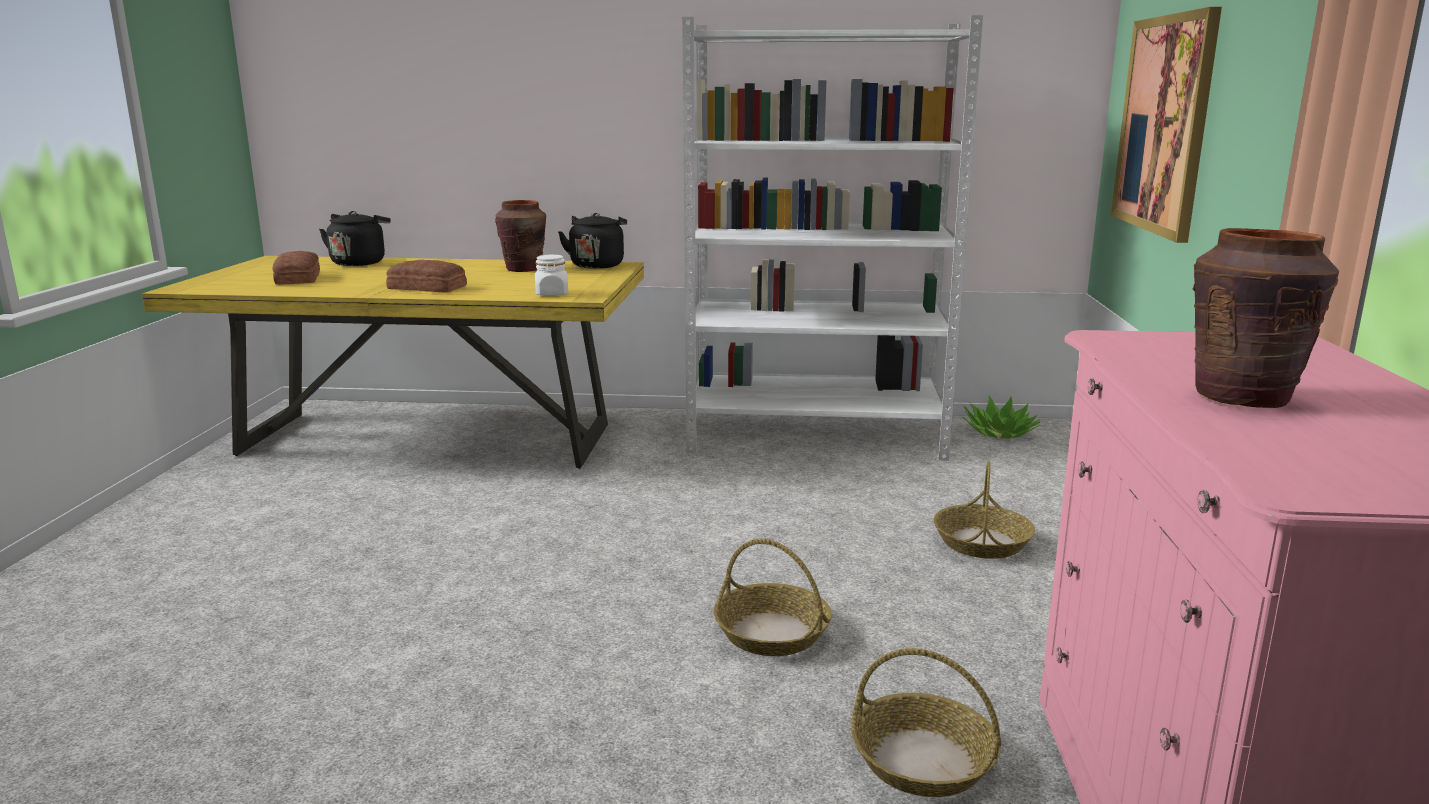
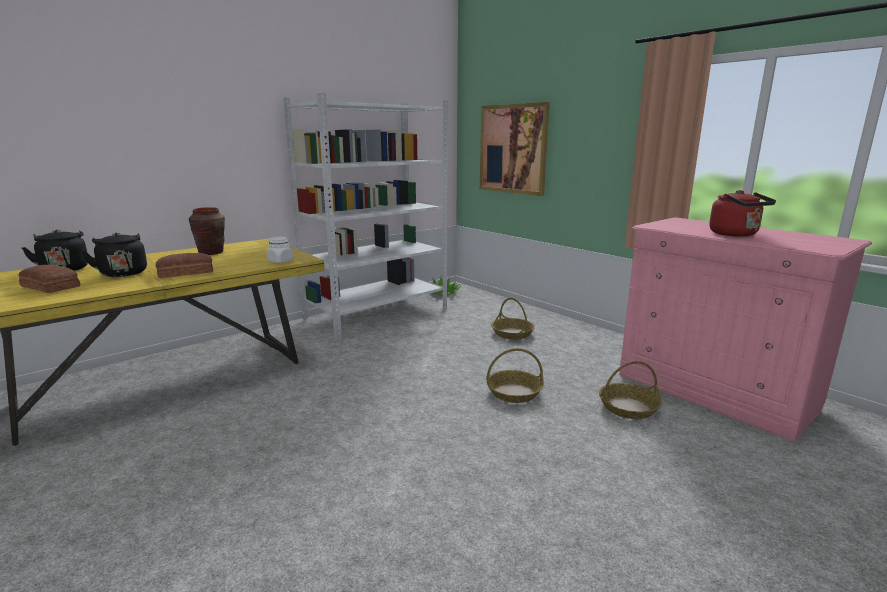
camera: 45 degrees left, 0 degrees up
black kettle [558,213,627,269] -> black kettle moved to [82,233,147,277]
brown vase [1193,228,1339,408] -> red kettle [709,190,776,237]

